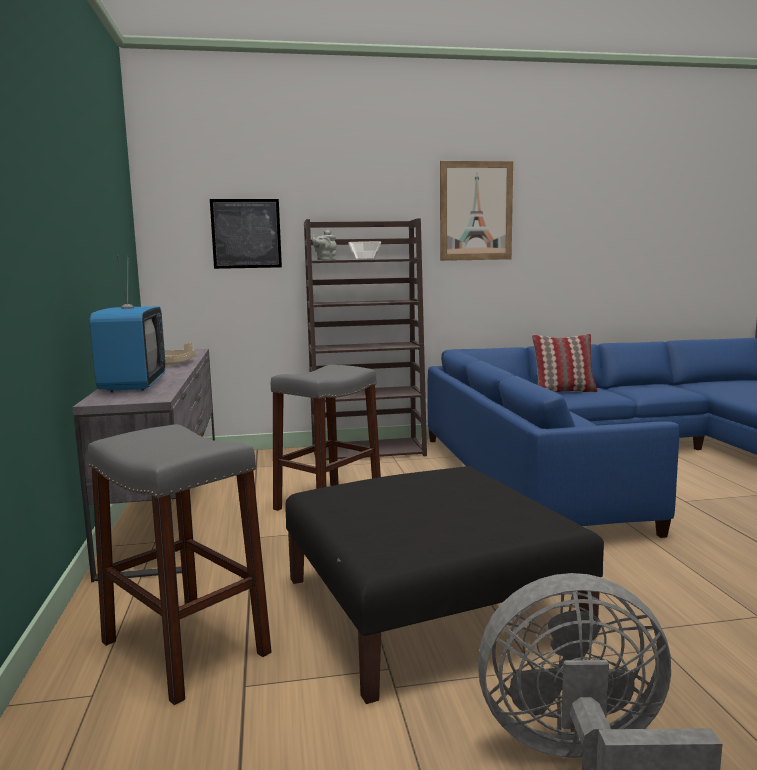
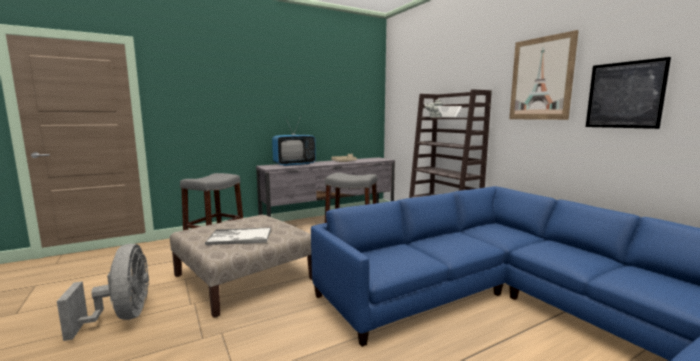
camera: 70 degrees right, 0 degrees up
picture [210,199,282,269] -> picture moved to [586,57,671,129]
black ottoman [285,466,604,704] -> beige ottoman [170,215,312,318]
pillow [532,334,597,392] -> none
none -> tray [205,227,271,245]

